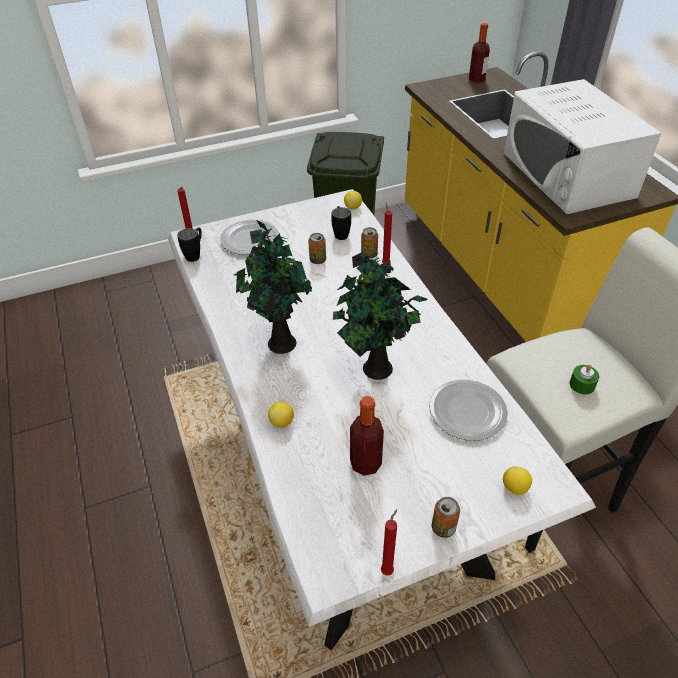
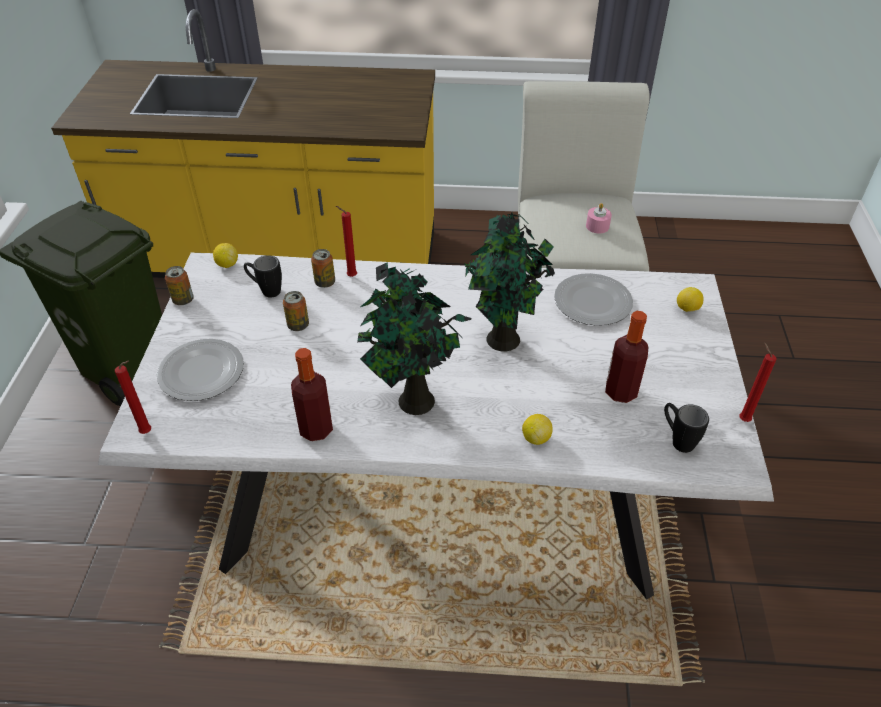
camera: 65 degrees left, 0 degrees up
black mug [177,227,202,262] -> black mug moved to [664,403,709,453]
can [432,497,460,538] -> can moved to [165,266,194,305]
bottle [469,23,490,83] -> bottle moved to [291,348,333,441]
white microwave [504,79,662,214] -> none
green candle [569,365,599,394] -> pink candle [586,203,612,234]

